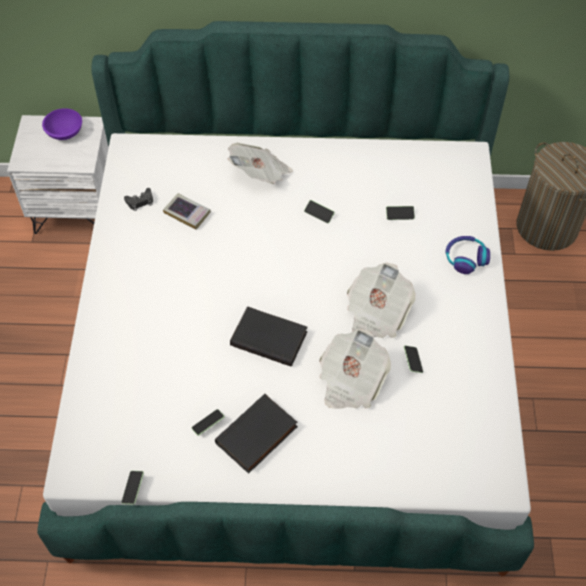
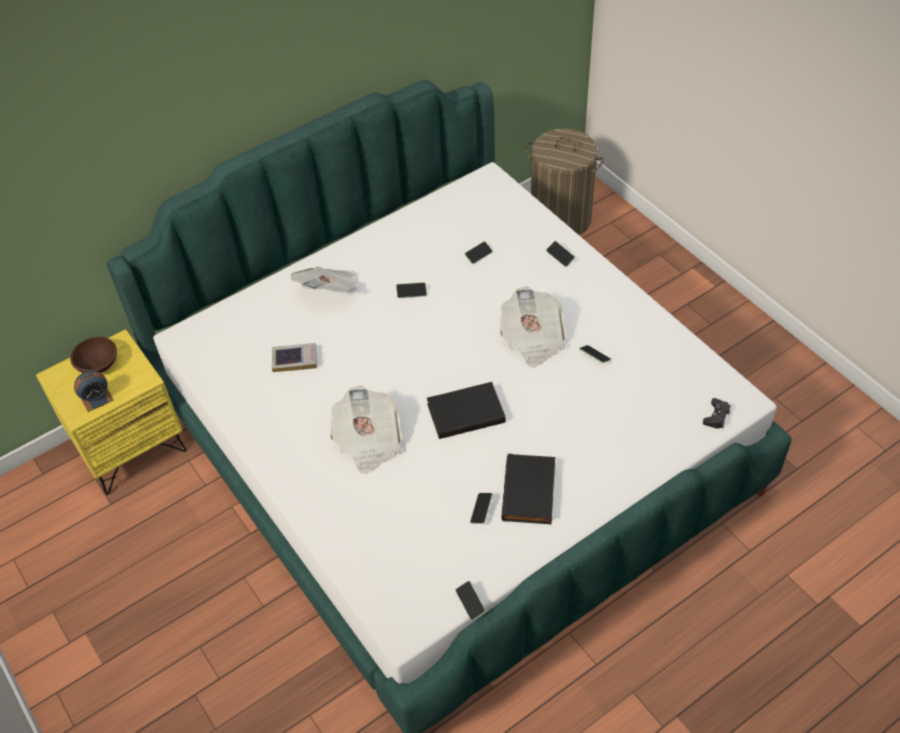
camera: 35 degrees left, 5 degrees down
white nightstand [7,115,109,234] -> yellow nightstand [36,329,187,495]
purple bowl [42,108,82,140] -> brown bowl [70,337,117,373]
black game controller [124,188,153,211] -> black game controller moved to [703,398,731,429]
newspaper [319,329,391,409] -> newspaper moved to [330,386,402,474]
headphones [445,236,490,274] -> phone [546,241,575,267]
none -> alarm clock [74,370,114,412]

